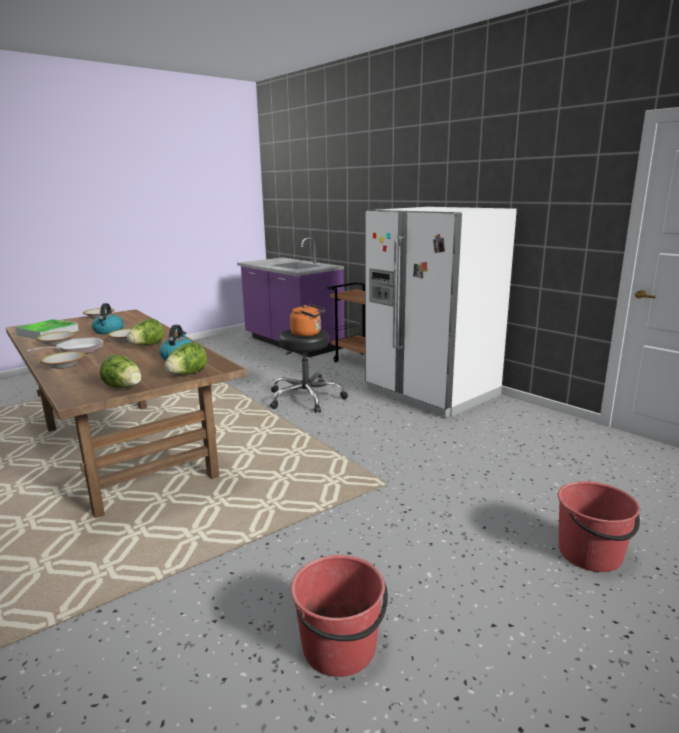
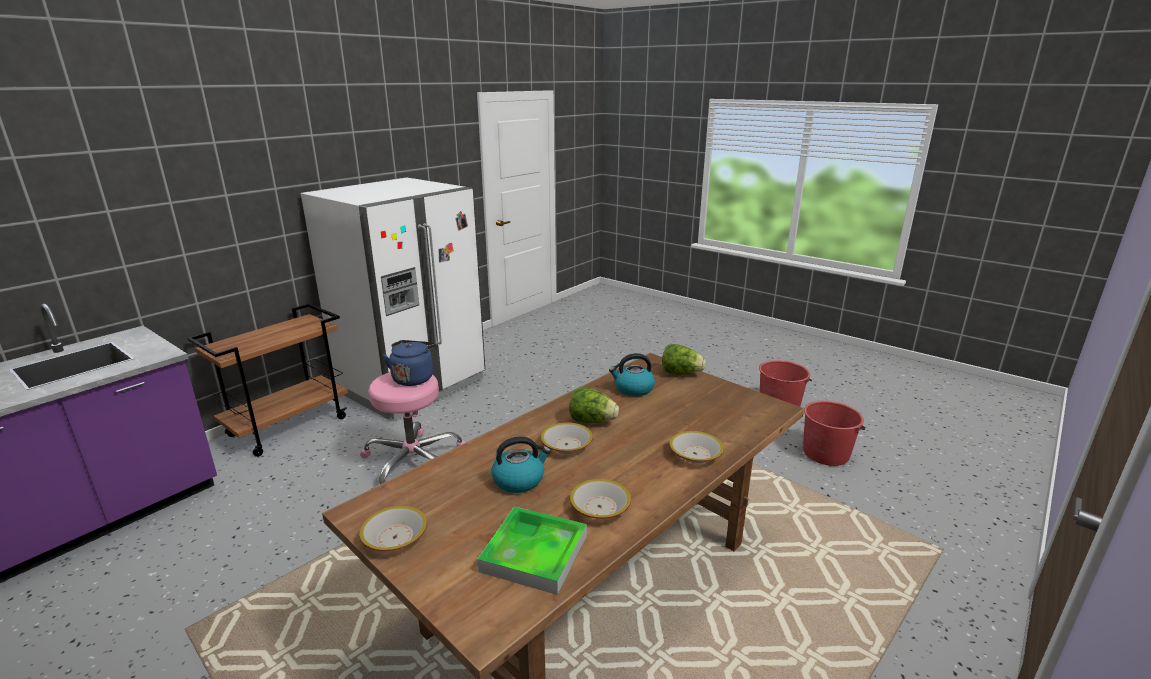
camera: 100 degrees left, 5 degrees up
frying pan [26,337,104,354] -> none
lettuce [99,355,142,388] -> none
black stool [270,329,348,413] -> pink stool [360,372,466,485]
orange kettle [290,304,326,337] -> blue kettle [382,340,437,386]
red bucket [558,481,640,572] -> red bucket moved to [803,401,865,466]

